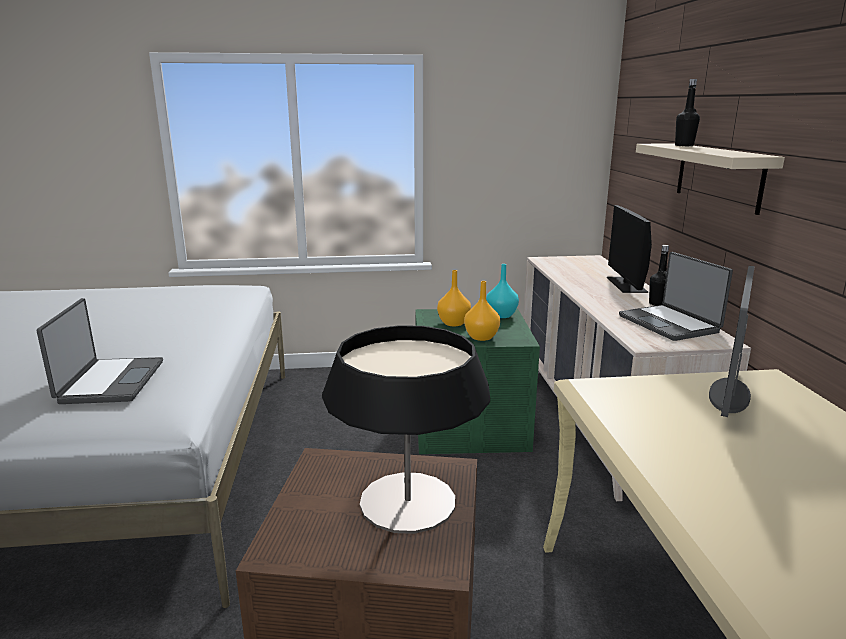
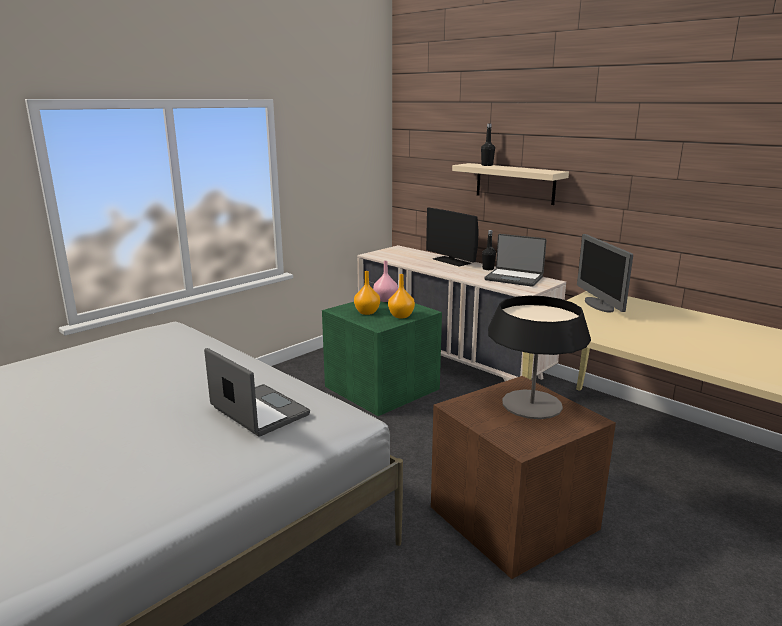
camera: 40 degrees left, 0 degrees up
turquoise vase [486,264,519,318] -> pink vase [373,261,398,302]

